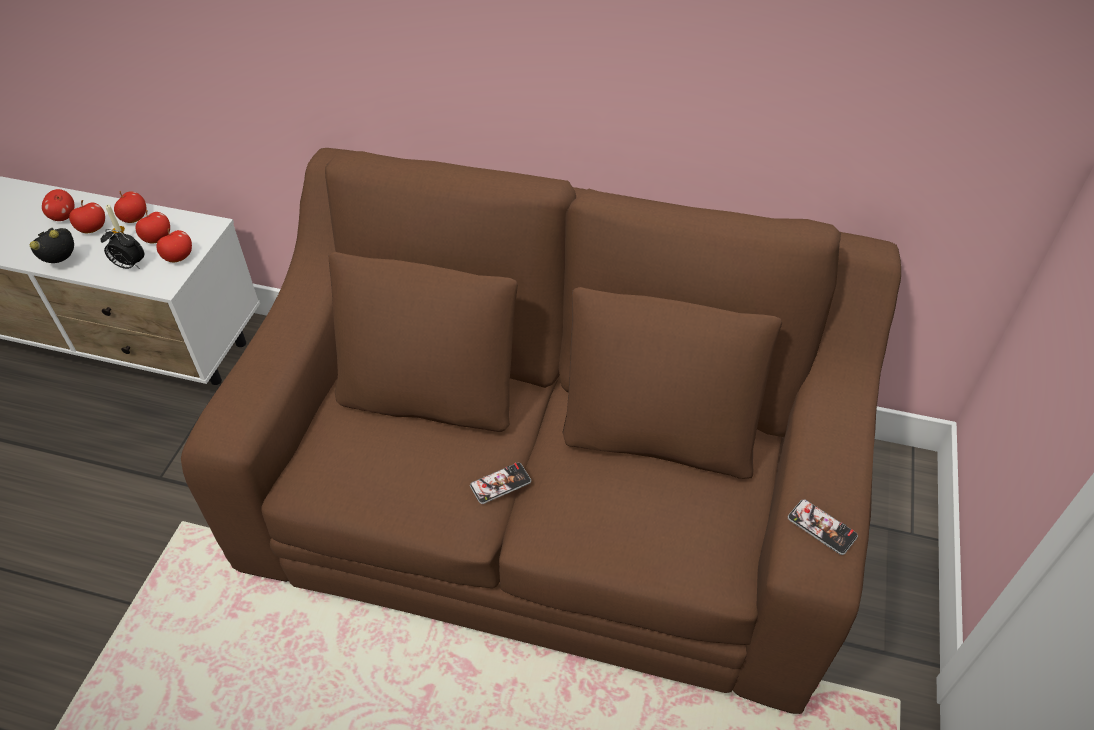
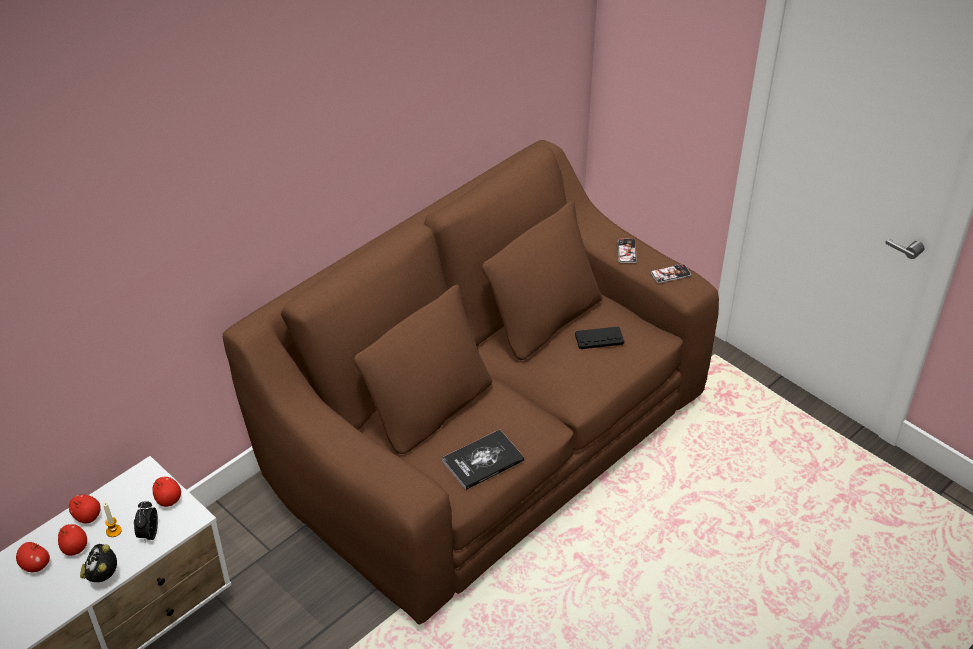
camera: 60 degrees left, 5 degrees down
alarm clock [100,229,144,269] -> alarm clock turned 135 degrees clockwise [134,501,158,542]
apple [135,210,170,243] -> none
phone [470,463,531,504] -> phone moved to [618,239,637,263]
none -> book [442,429,525,490]
none -> black game controller [575,326,624,349]

